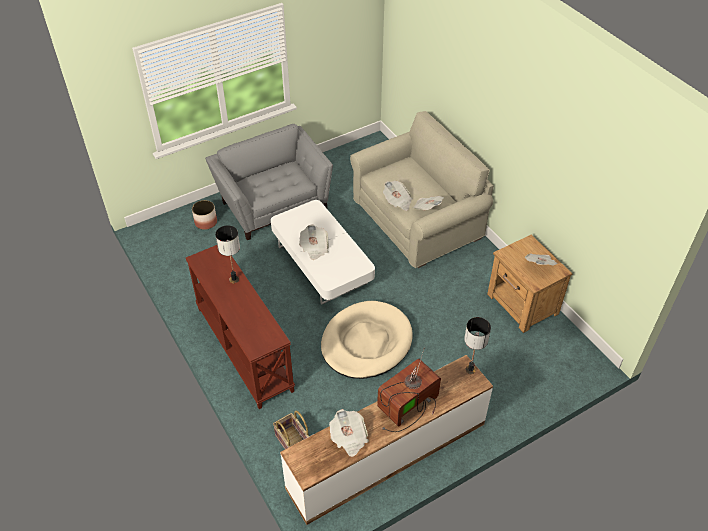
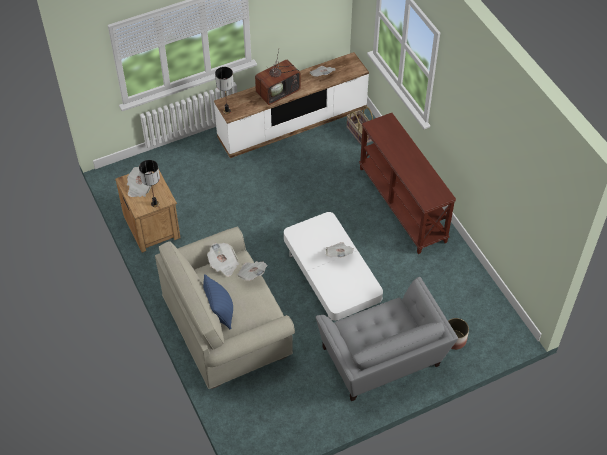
camera: 175 degrees left, 5 degrees up
table lamp [215,225,240,283] -> table lamp moved to [139,160,160,207]
beige dog bed [321,301,413,379] -> none
none -> blue pillow [203,274,233,329]

